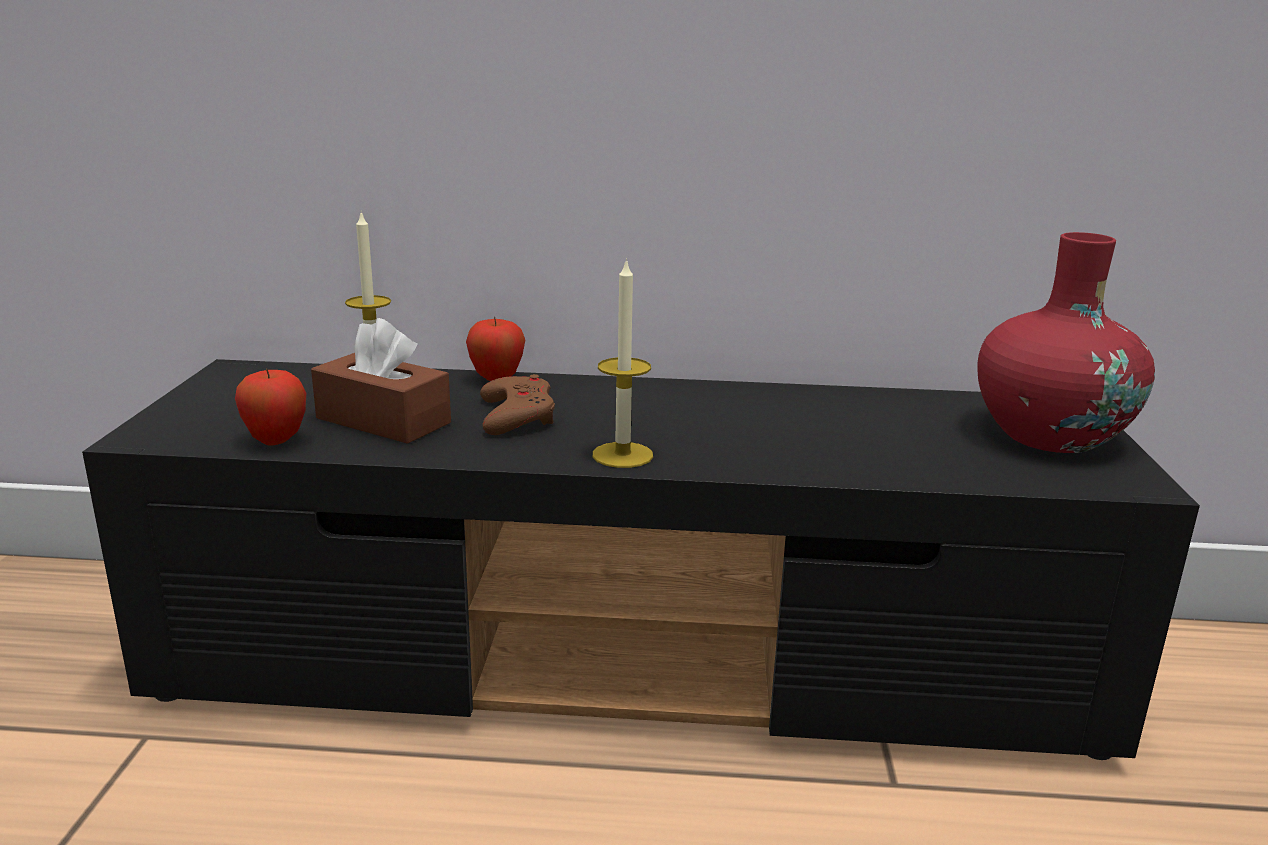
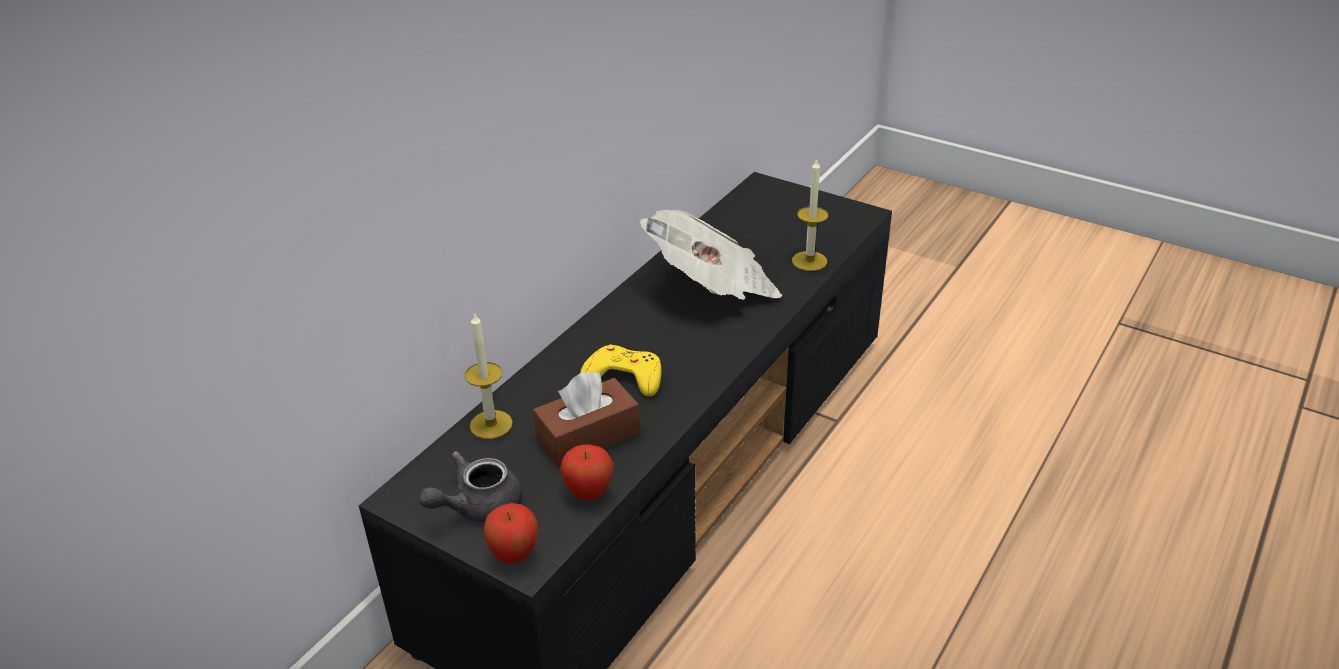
camera: 60 degrees left, 15 degrees up
apple [466,317,525,381] -> apple moved to [483,503,538,564]
brown game controller [480,374,555,435] -> yellow game controller [580,345,661,396]
candle [593,258,653,468] -> candle moved to [792,159,828,271]
red vase [977,232,1155,453] -> none
none -> grey teapot [420,451,522,523]
none -> newspaper [640,210,782,300]

